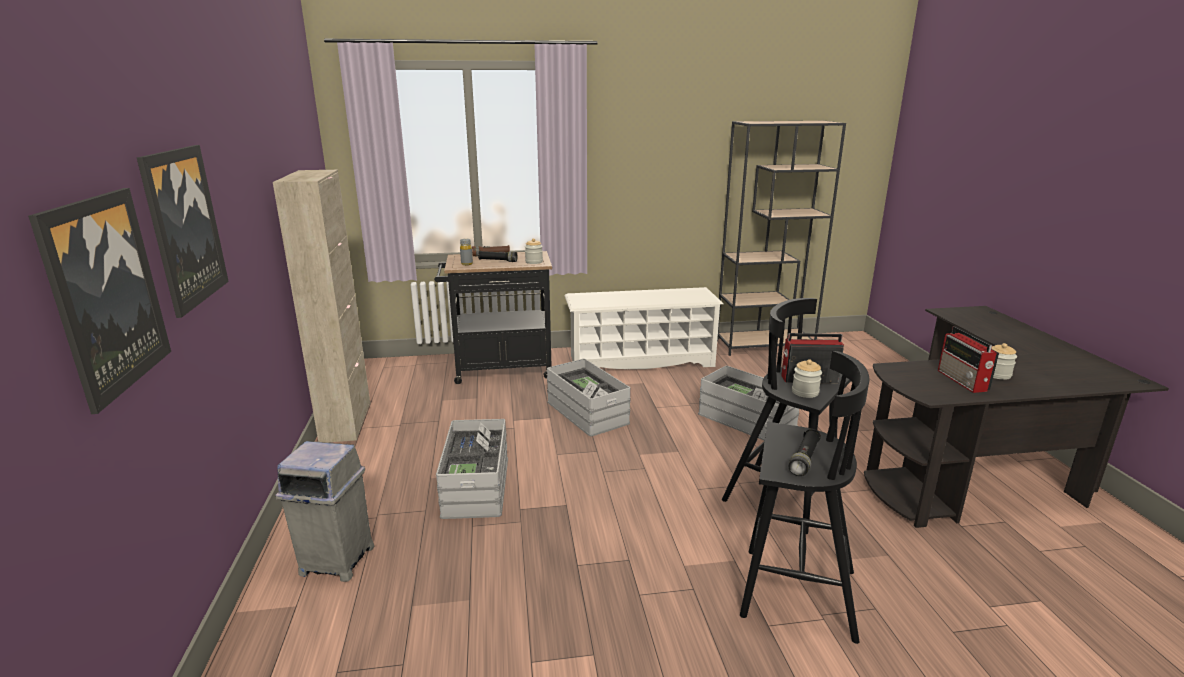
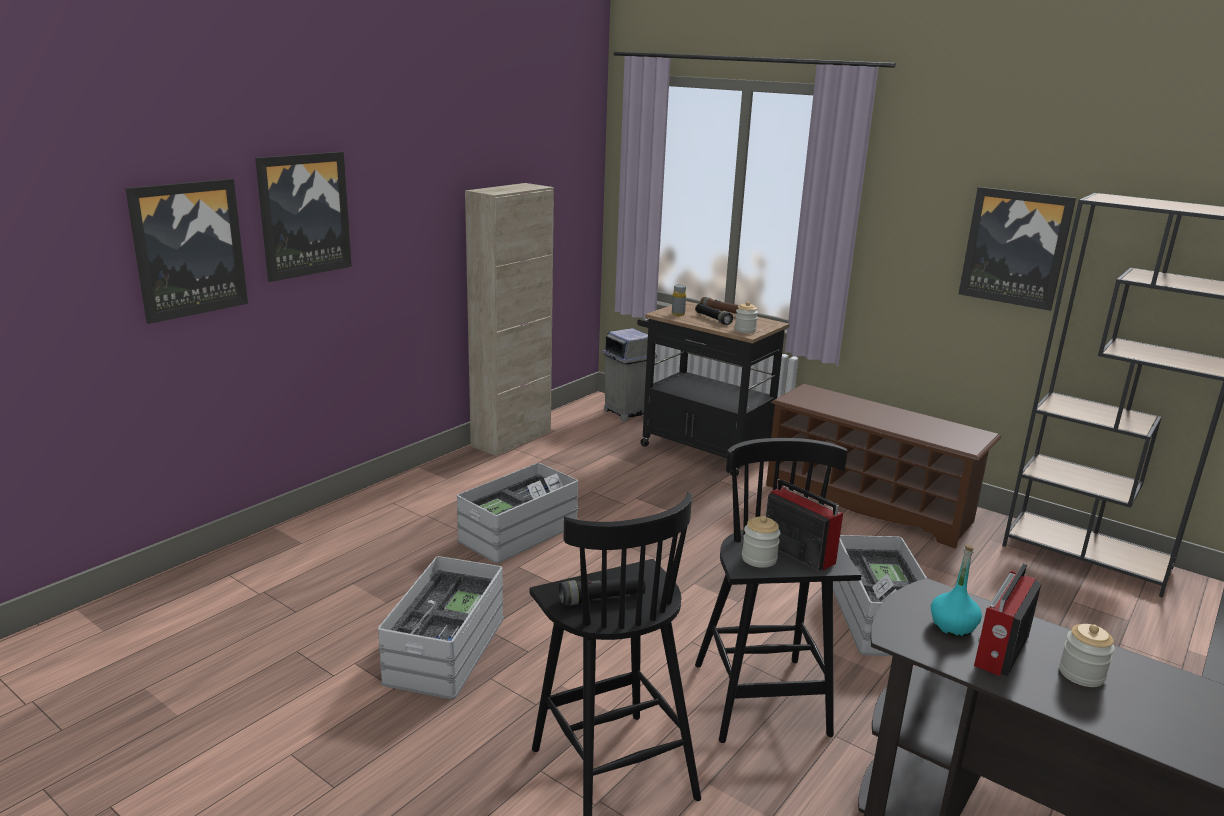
camera: 45 degrees right, 0 degrees up
grey trash can [275,441,374,582] -> grey trash can moved to [602,328,657,421]
grey storage box [547,359,630,436] -> grey storage box moved to [378,556,504,699]
white shoe rack [564,287,723,369] -> brown shoe rack [766,384,1001,549]
none -> turquoise bottle [931,544,982,637]
none -> picture [959,187,1076,311]

